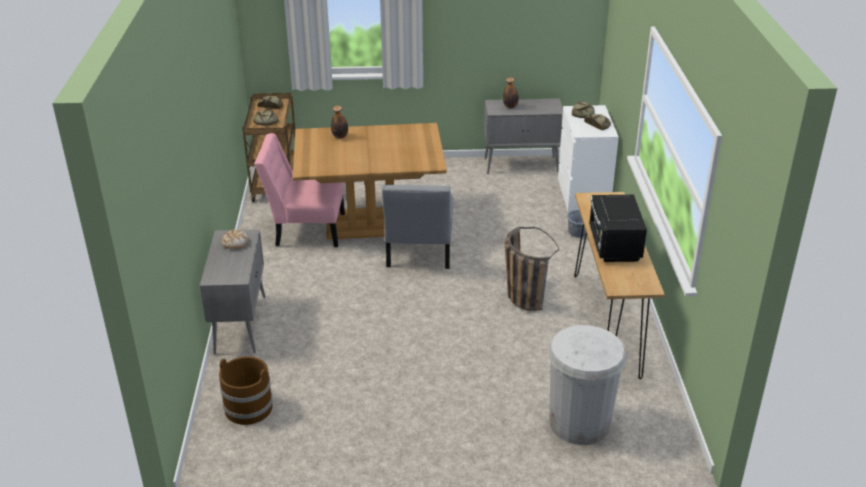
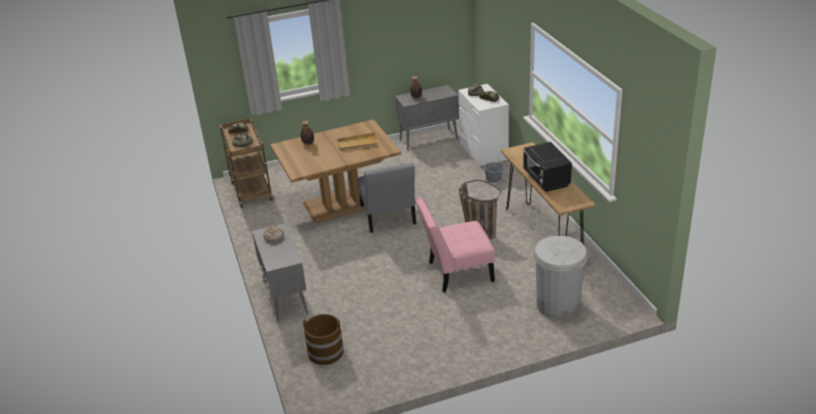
camera: 15 degrees left, 0 degrees up
pink chair [254,133,345,247] -> pink chair moved to [416,197,495,292]
none -> beige tray [337,133,378,151]

